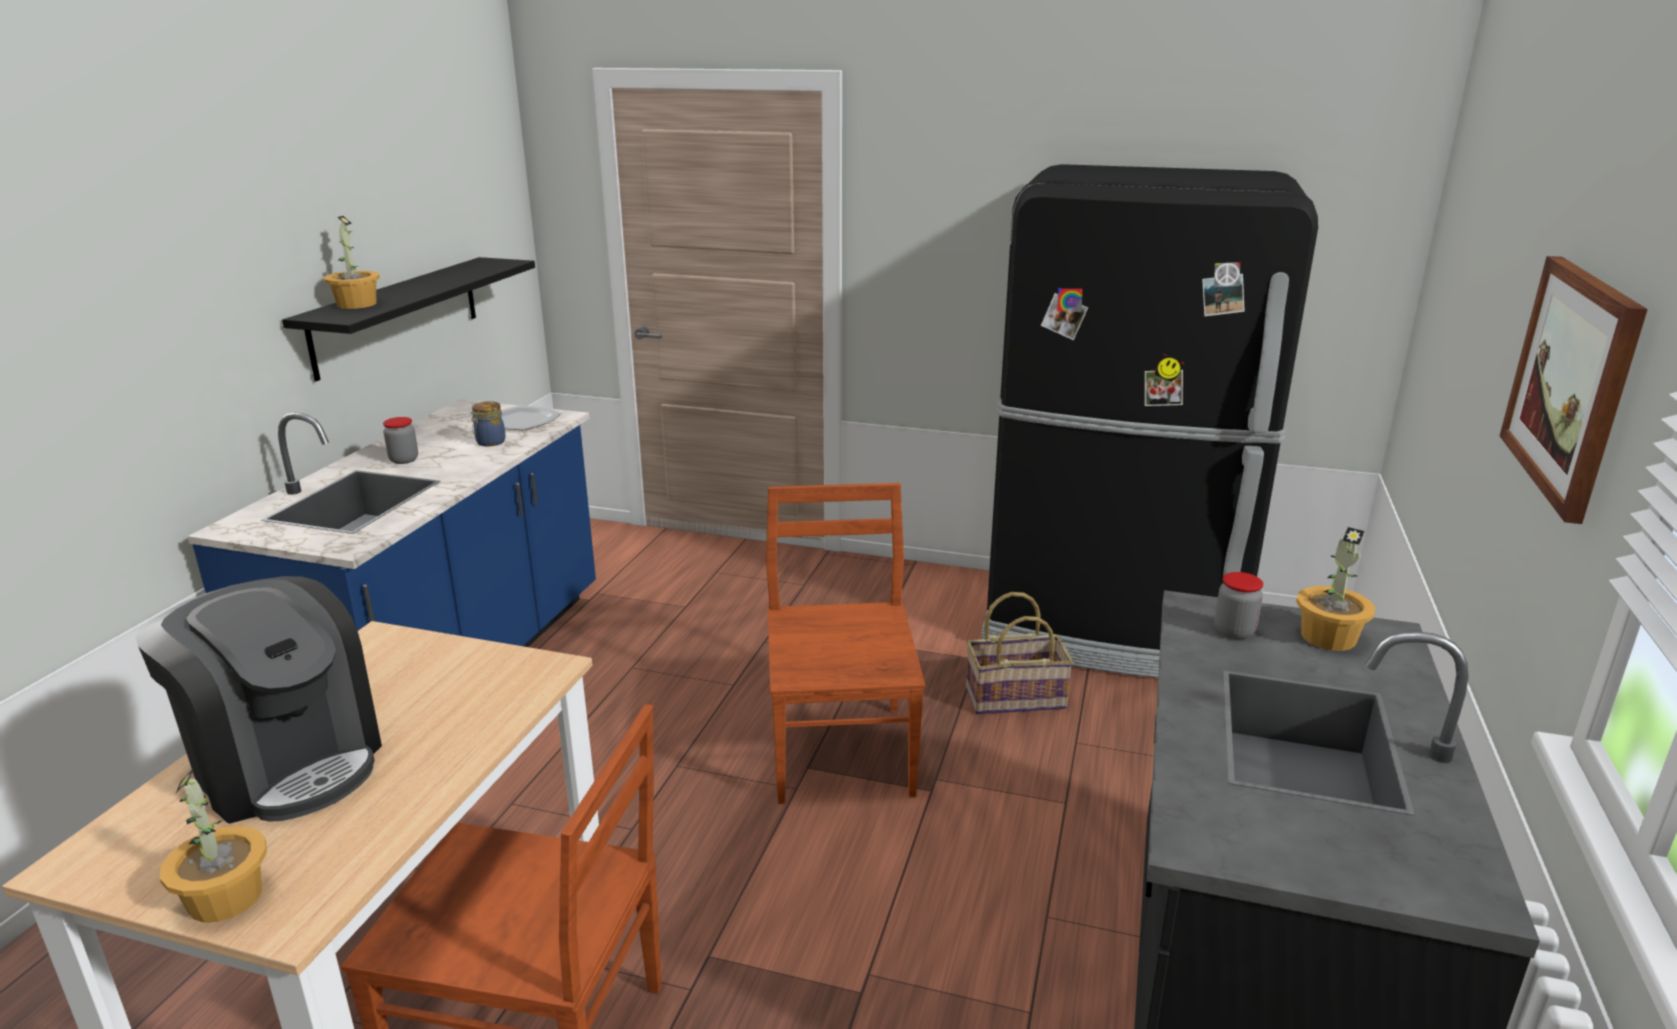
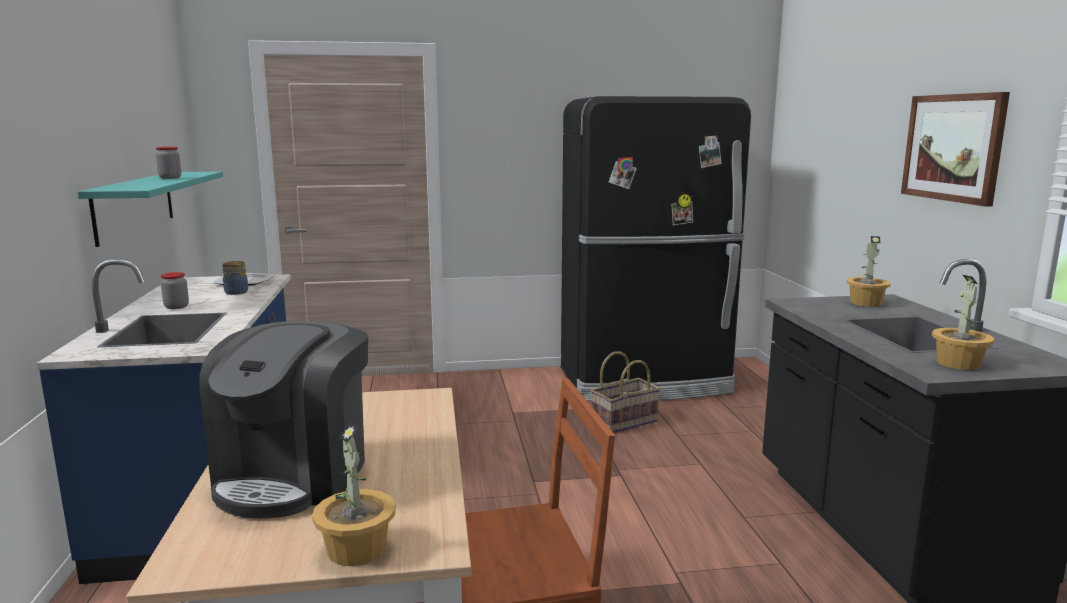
camera: 25 degrees left, 10 degrees down
coffee machine [135,576,382,824] -> coffee machine turned 90 degrees clockwise [199,321,368,518]
black shelf [282,257,535,381] -> turquoise shelf [78,171,223,247]
potted plant [324,216,380,309] -> potted plant moved to [932,275,995,370]
brown chair [766,483,925,804] -> none
jar [1215,572,1263,639] -> jar moved to [156,146,181,179]

